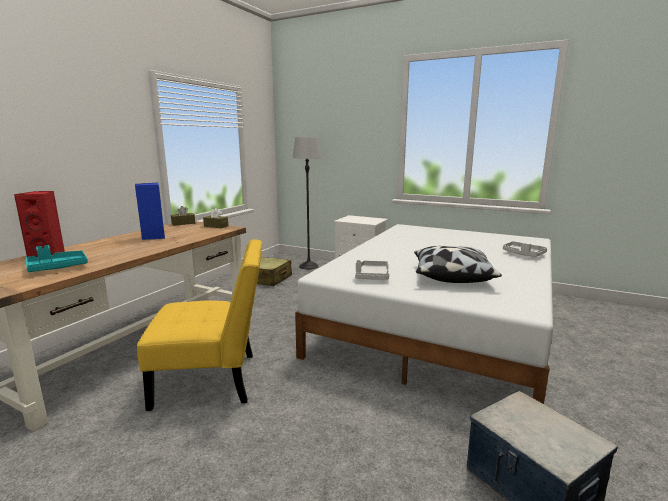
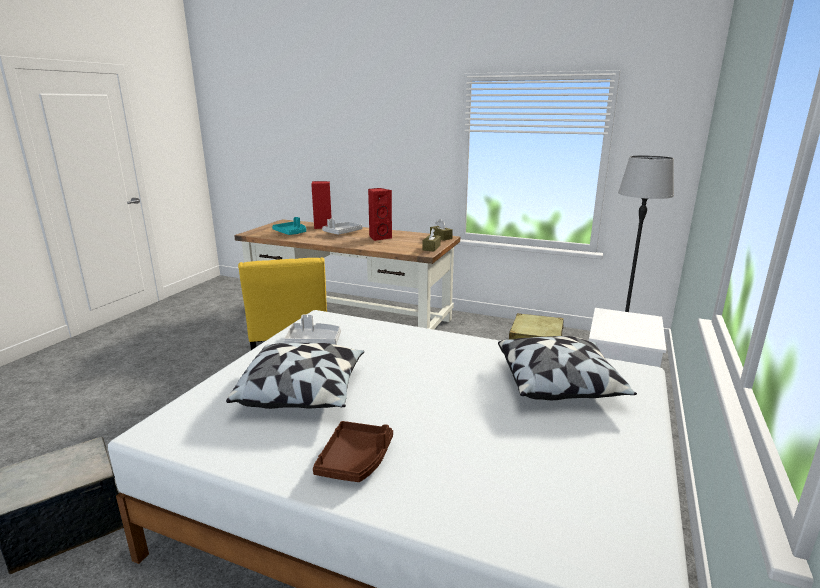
camera: 85 degrees right, 5 degrees up
blue speaker [135,183,165,240] -> red speaker [368,188,392,241]
grey tray [503,241,547,257] -> grey tray moved to [322,218,363,235]
none -> brown tray [313,421,393,482]
none -> pillow [498,336,637,400]

